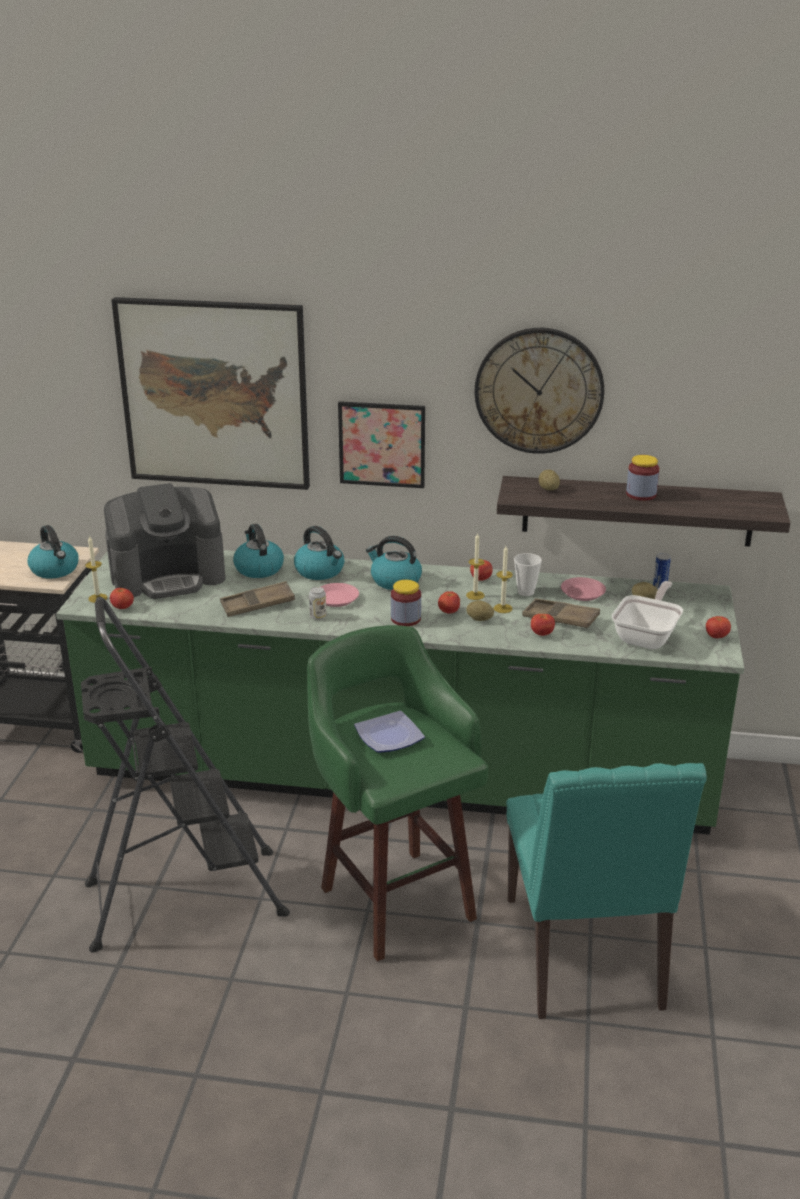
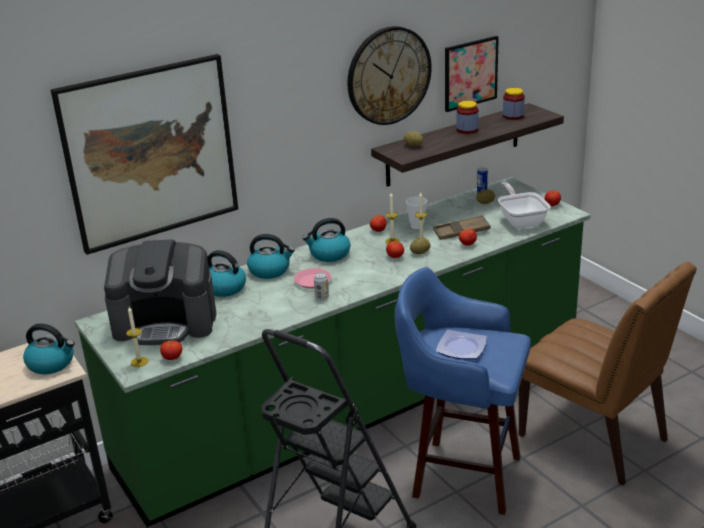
camera: 40 degrees left, 0 degrees up
coffee machine [104,483,226,599] -> coffee machine turned 60 degrees clockwise [104,240,216,345]
brown tray [220,581,295,617] -> none
green stool [307,625,488,961] -> blue stool [395,267,531,515]
picture [338,401,425,488] -> picture moved to [445,36,499,112]
jar [391,580,421,626] -> jar moved to [503,88,525,120]
turquoise chair [506,763,707,1019] -> brown chair [519,261,697,485]
pink plate [561,577,606,601] -> none

